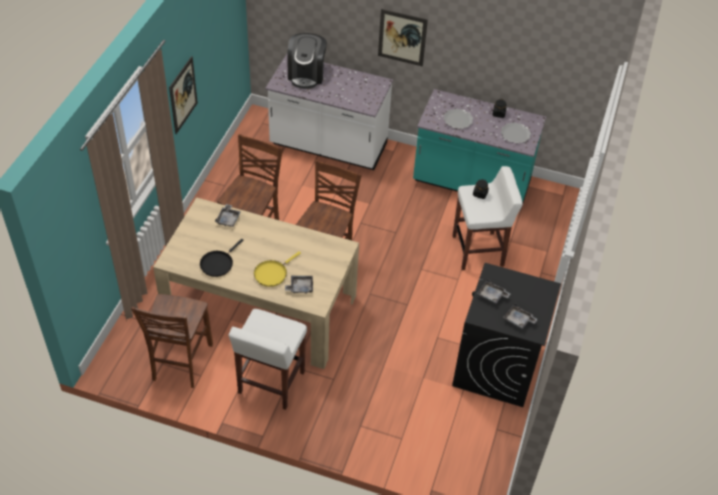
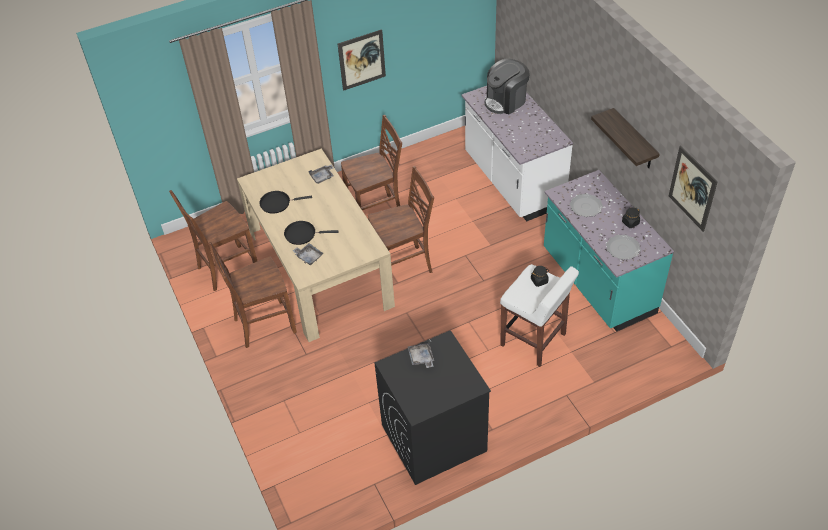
camera: 50 degrees right, 0 degrees up
white stool [229,309,307,410] -> brown chair [208,242,297,348]
yellow frying pan [254,251,301,287] -> black frying pan [284,221,338,245]
picture [378,9,428,66] -> picture moved to [669,146,718,232]
grey tray [503,303,538,329] -> none
none -> shelf [591,108,660,168]

